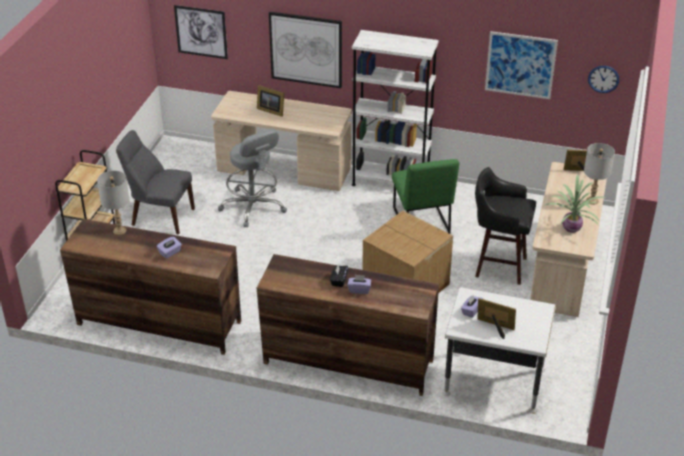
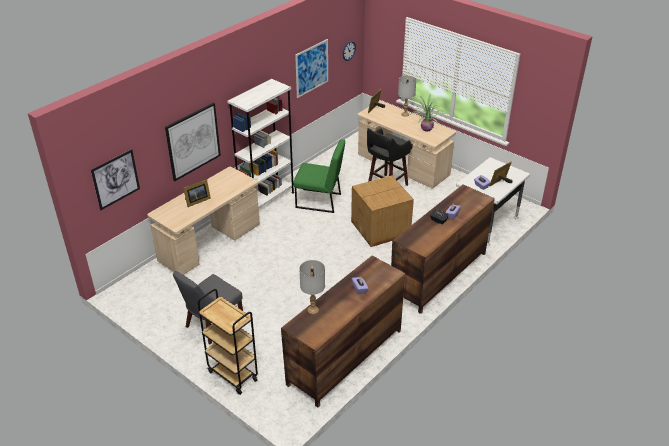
camera: 65 degrees left, 0 degrees up
grey stool [218,129,287,228] -> none

